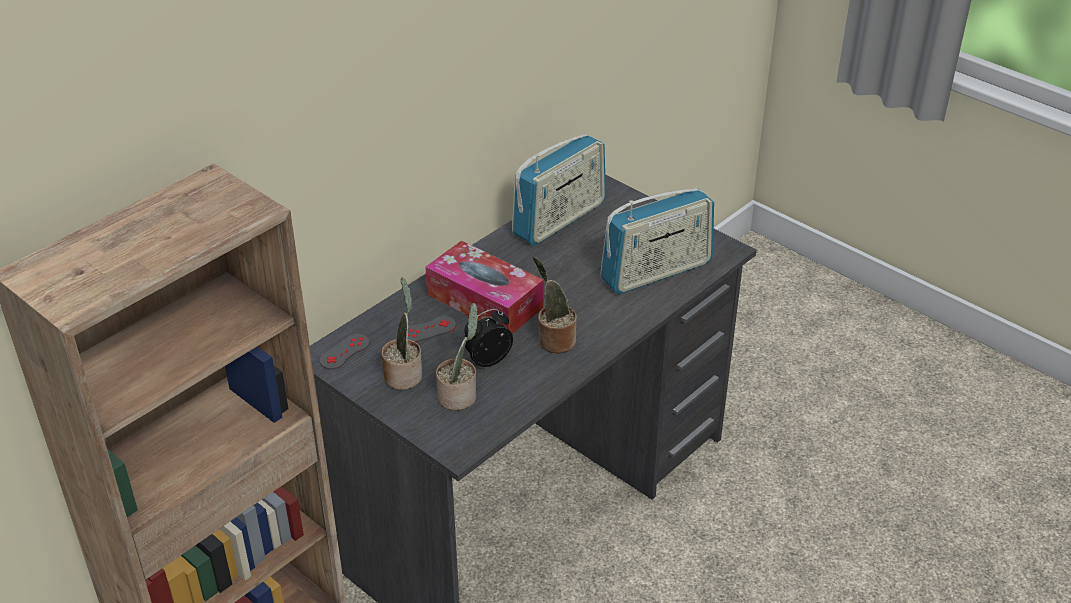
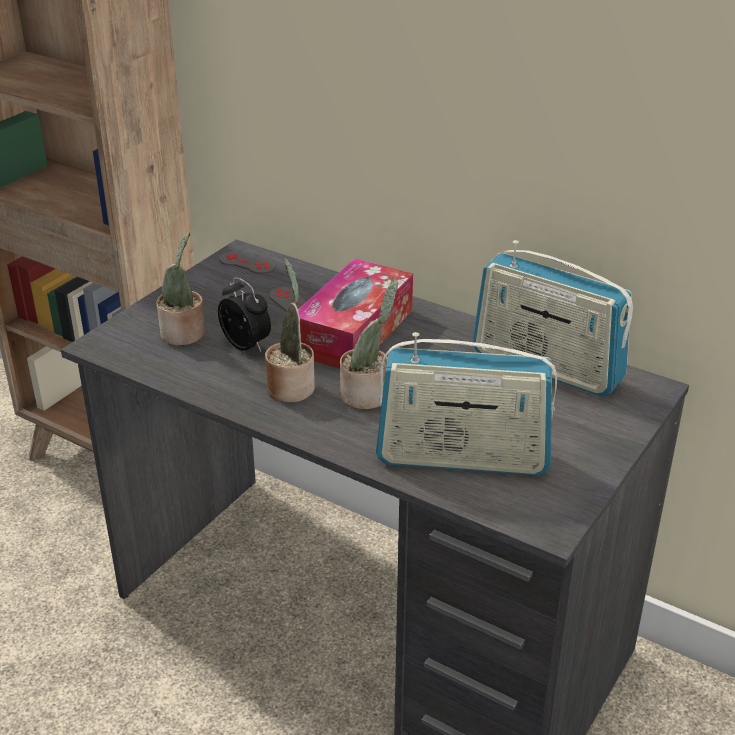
camera: 80 degrees right, 5 degrees down
potted plant [381,277,422,390] -> potted plant moved to [340,279,398,409]
radio [600,188,714,294] -> radio turned 45 degrees counterclockwise [376,332,557,475]

